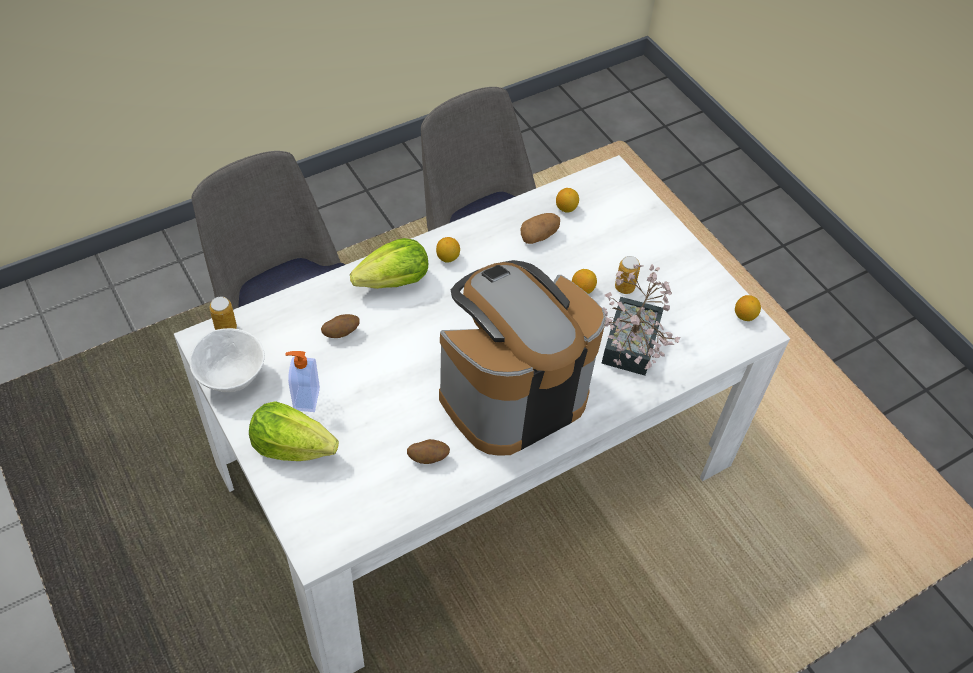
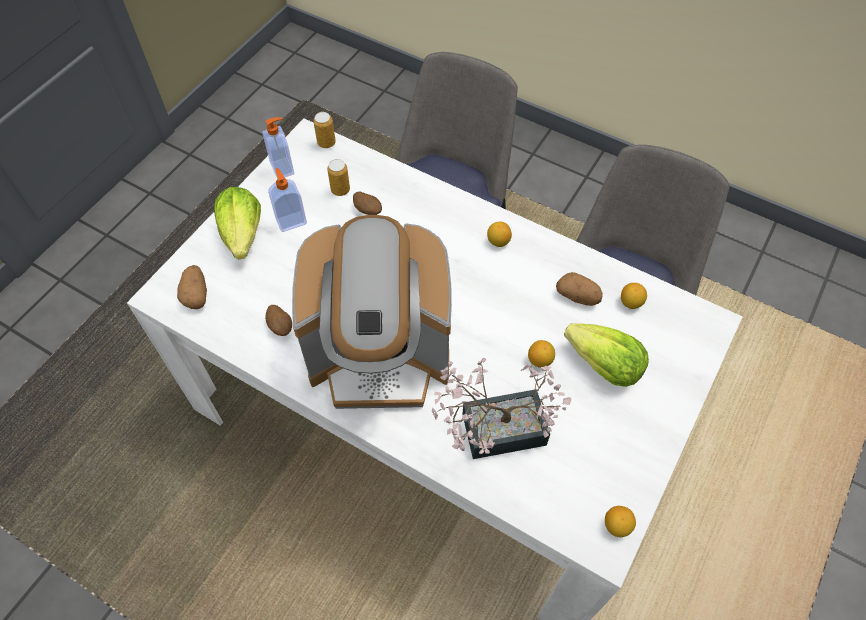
camera: 65 degrees right, 5 degrees up
white bowl [190,328,265,392] -> soap dispenser [262,117,294,179]
lettuce [350,238,428,289] -> lettuce moved to [564,323,649,387]
coffee machine [439,260,606,456] -> coffee machine turned 150 degrees clockwise [292,215,452,409]
can [615,256,640,294] -> can moved to [327,159,350,196]
none -> potato [177,265,207,309]

